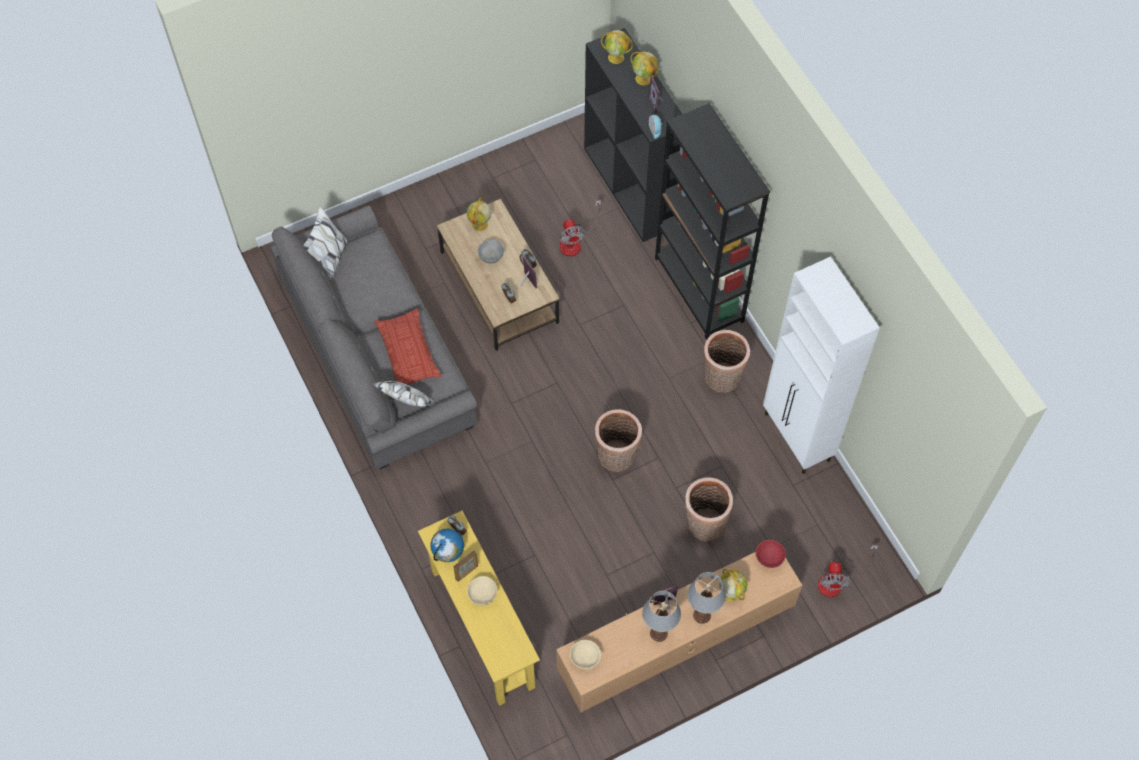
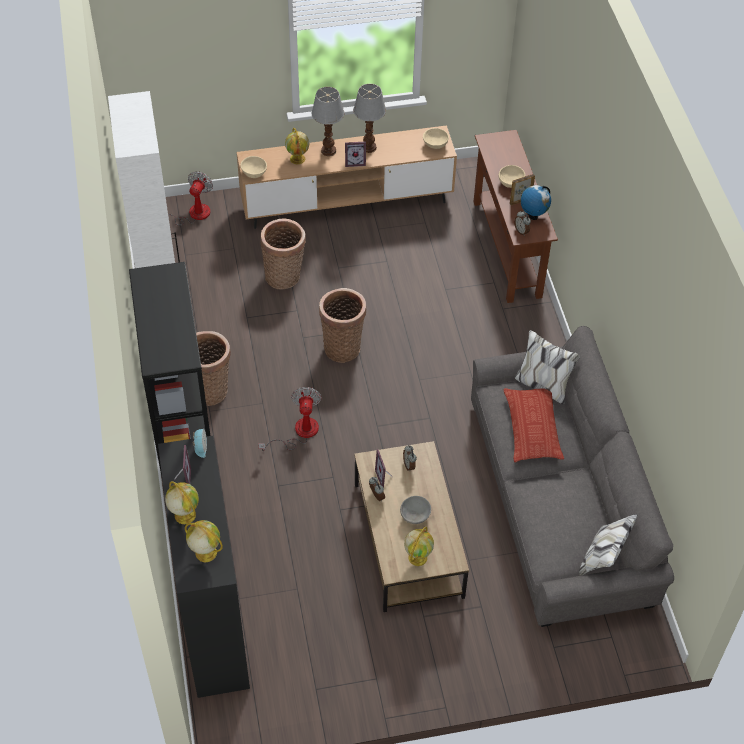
camera: 165 degrees left, 10 degrees down
yellow console table [418,511,540,706] -> brown console table [474,130,558,303]
fan [559,200,601,256] -> fan moved to [258,387,322,451]
red bowl [756,540,786,568] -> beige bowl [240,156,267,178]

